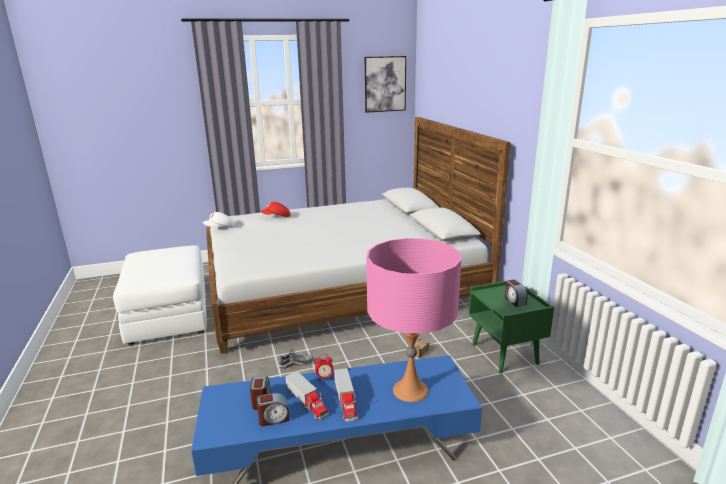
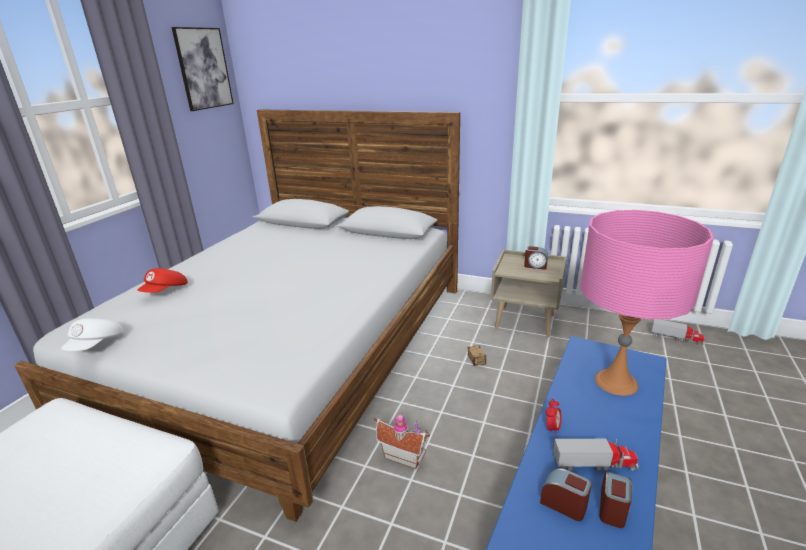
camera: 50 degrees left, 5 degrees up
shoe [278,349,313,369] -> toy house [374,412,430,469]
toy truck [334,368,358,422] -> toy truck moved to [651,319,704,345]
green nightstand [469,279,554,373] -> beige nightstand [491,250,567,337]

